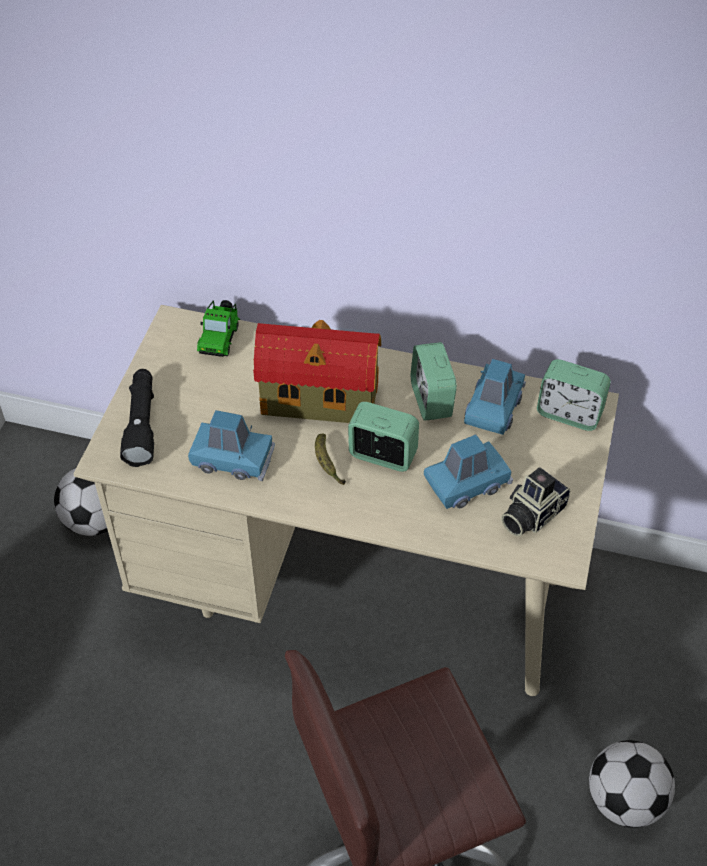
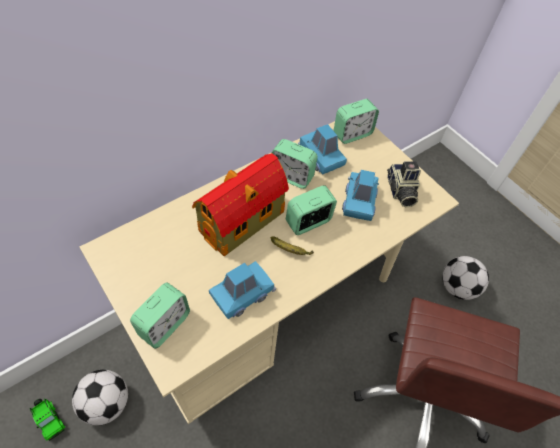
camera: 55 degrees left, 5 degrees up
black flashlight [120,369,154,467] -> alarm clock [130,283,190,349]
toy car [197,300,240,357] -> toy car moved to [30,398,66,441]

